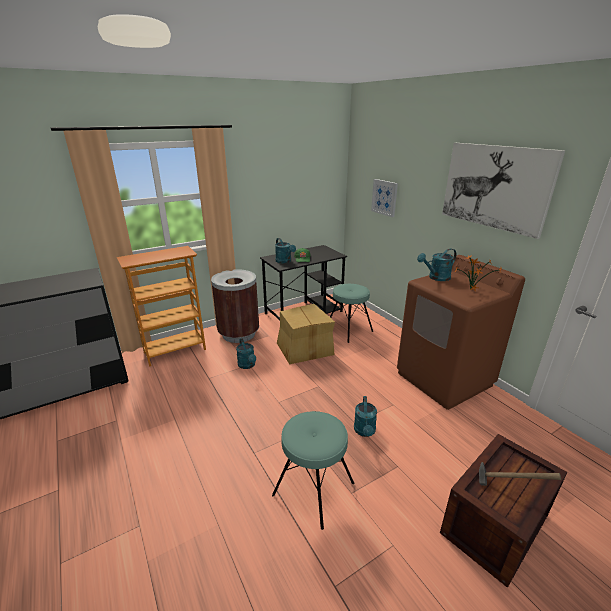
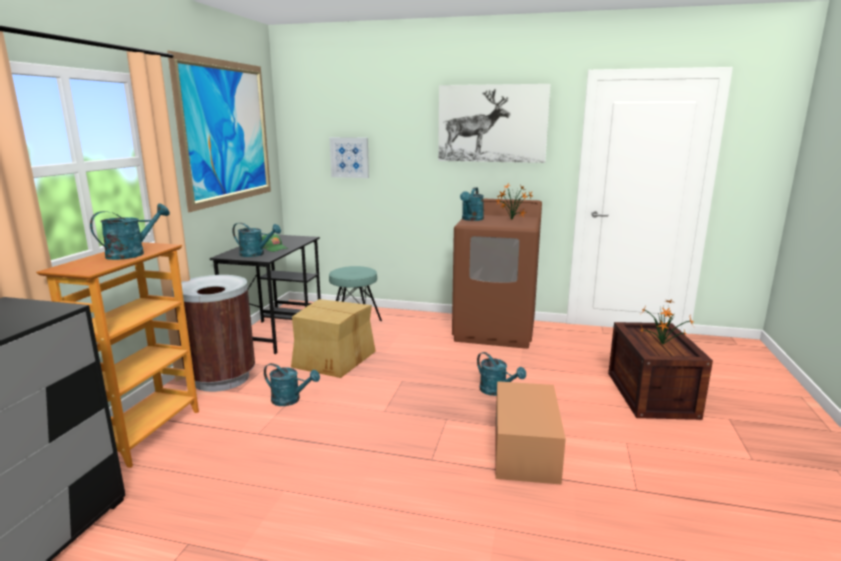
camera: 45 degrees left, 10 degrees down
turquoise stool [272,411,354,530] -> cardboard box [495,381,566,485]
hammer [479,462,561,486] -> potted plant [641,299,693,345]
none -> turquoise watering can [90,204,170,260]
none -> picture [167,50,271,213]

